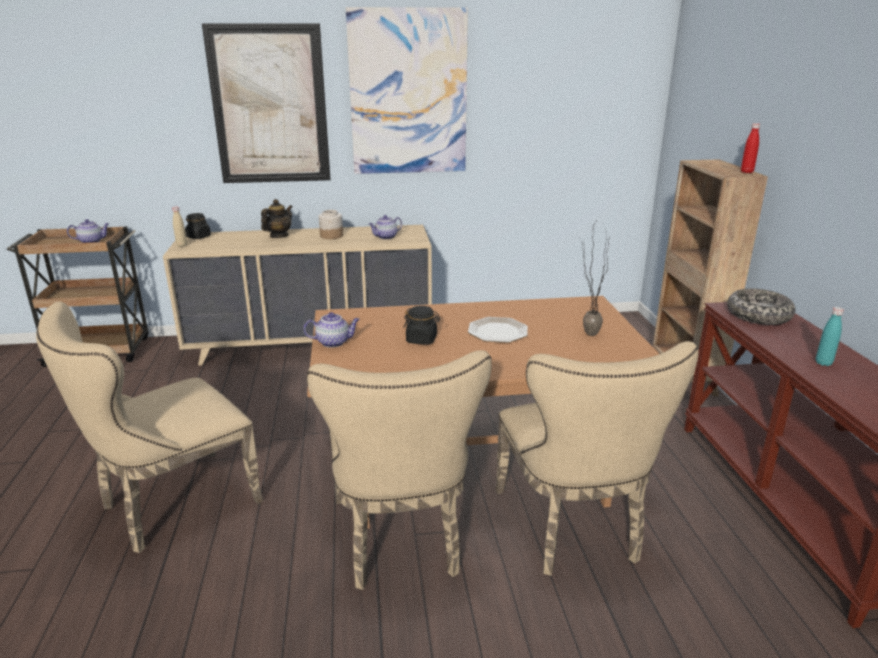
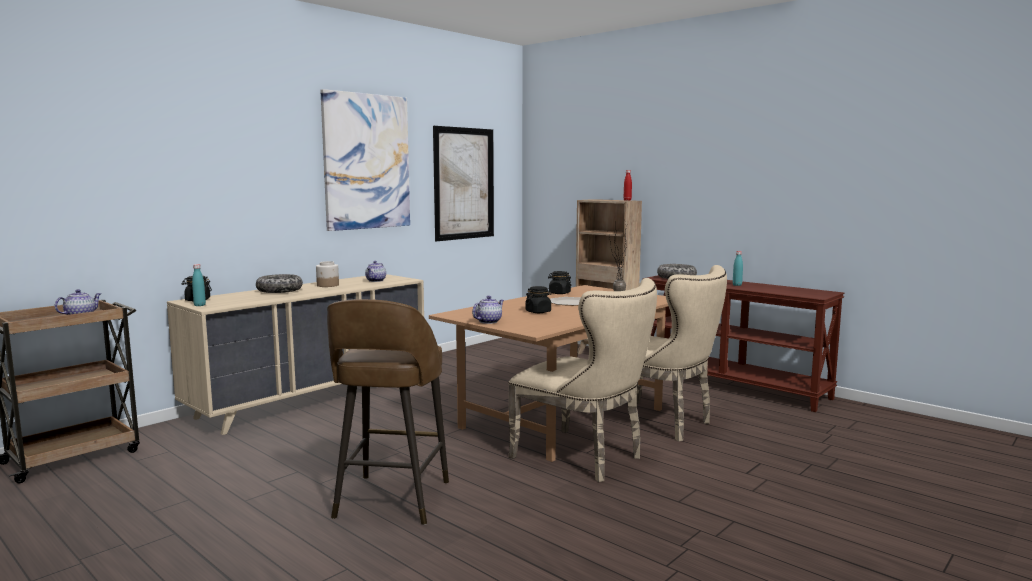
camera: 40 degrees left, 15 degrees down
beige chair [36,302,263,553] -> brown stool [327,299,449,525]
beige bottle [172,207,187,247] -> turquoise bottle [192,264,206,306]
picture [202,23,331,183] -> picture moved to [433,126,494,241]
teapot [261,199,292,238] -> bowl [256,274,303,293]
none -> black jar [548,271,572,294]

